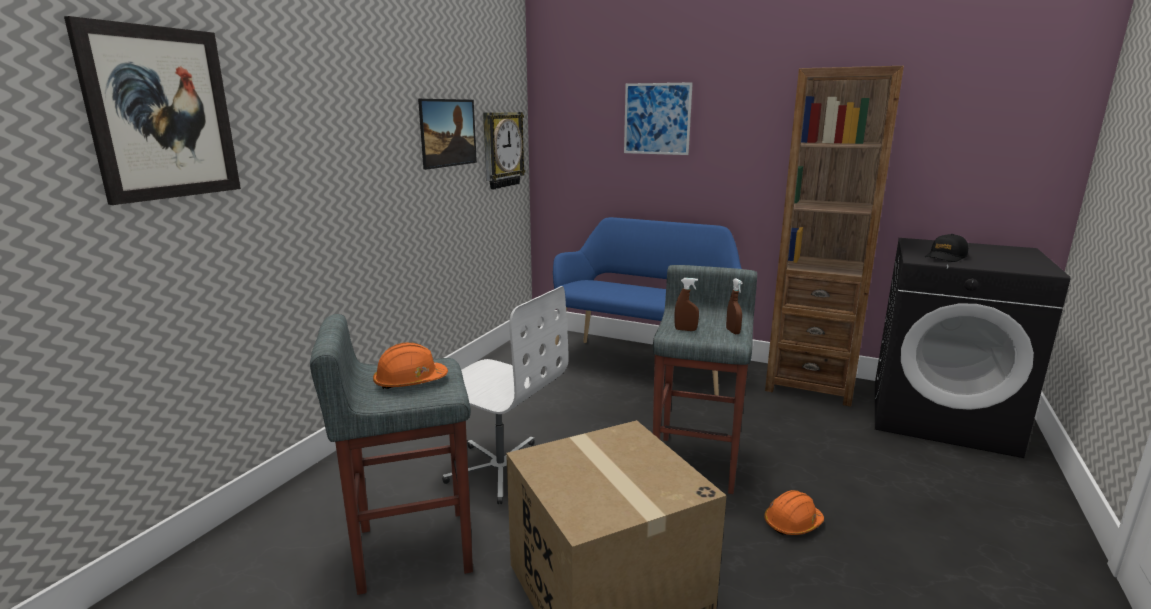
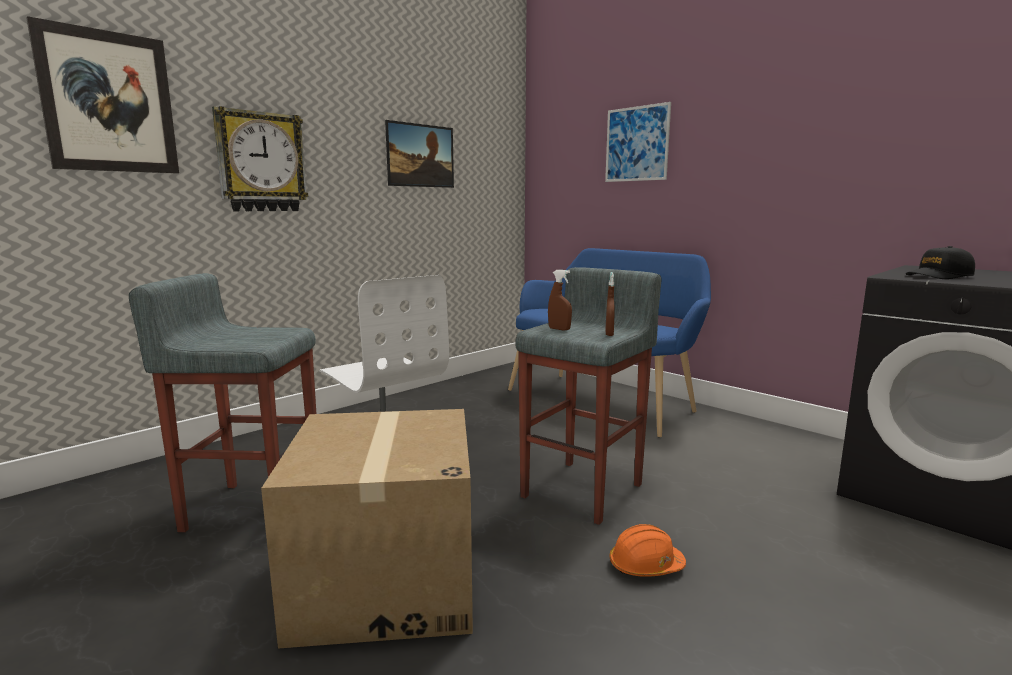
camera: 20 degrees right, 5 degrees down
orange hard hat [373,342,448,389] -> none
wall clock [483,112,525,189] -> wall clock moved to [212,106,308,211]
brown bookcase [765,66,904,407] -> none

